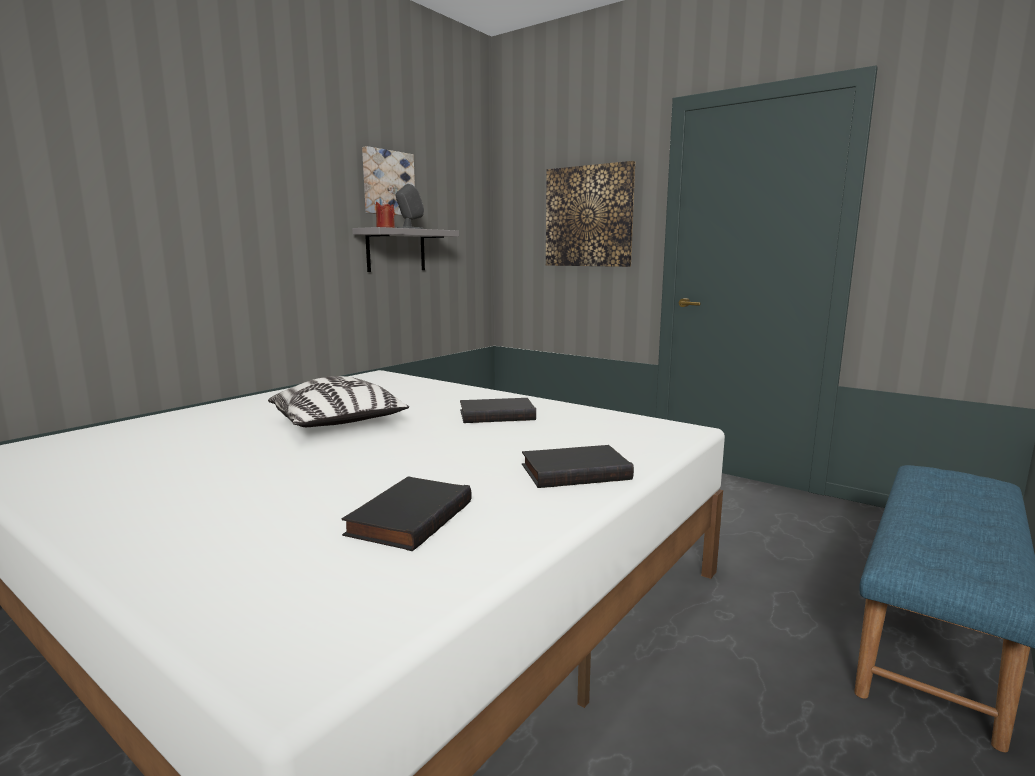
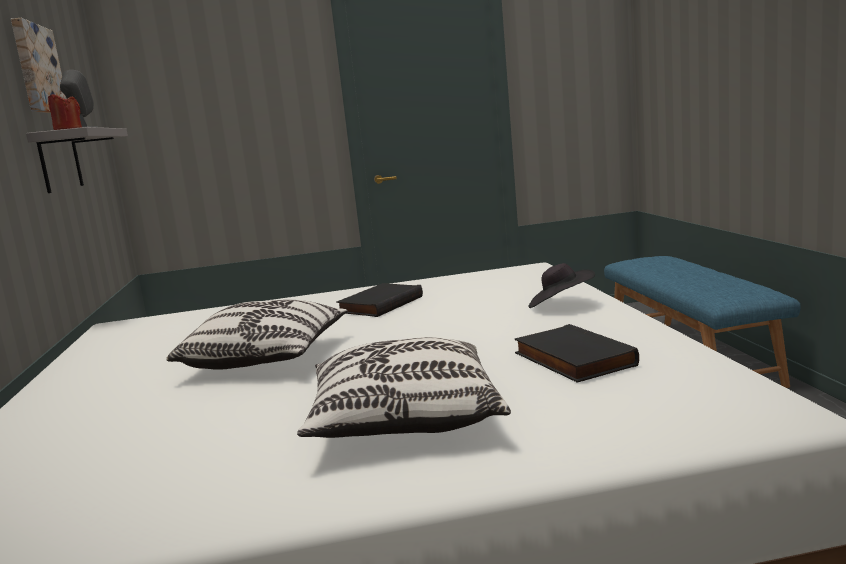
camera: 45 degrees left, 0 degrees up
black book [522,445,634,488] -> black hat [529,263,595,308]
picture [546,161,635,267] -> none
none -> pillow [297,337,511,438]

